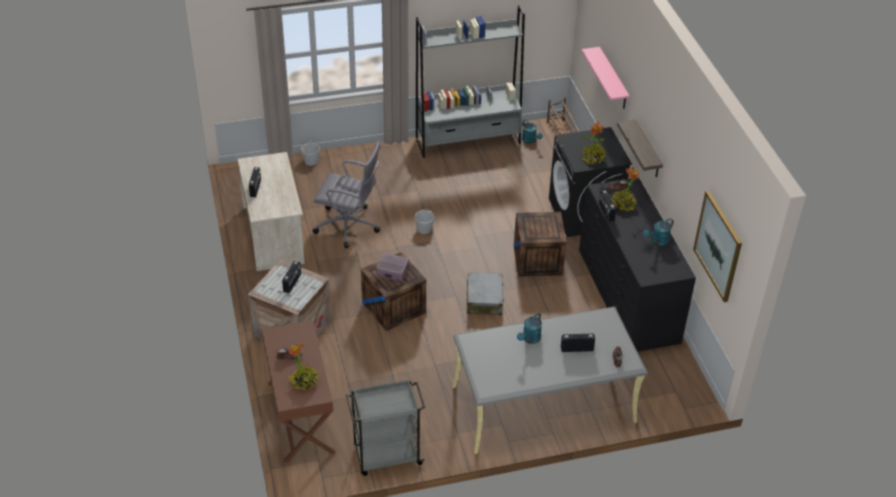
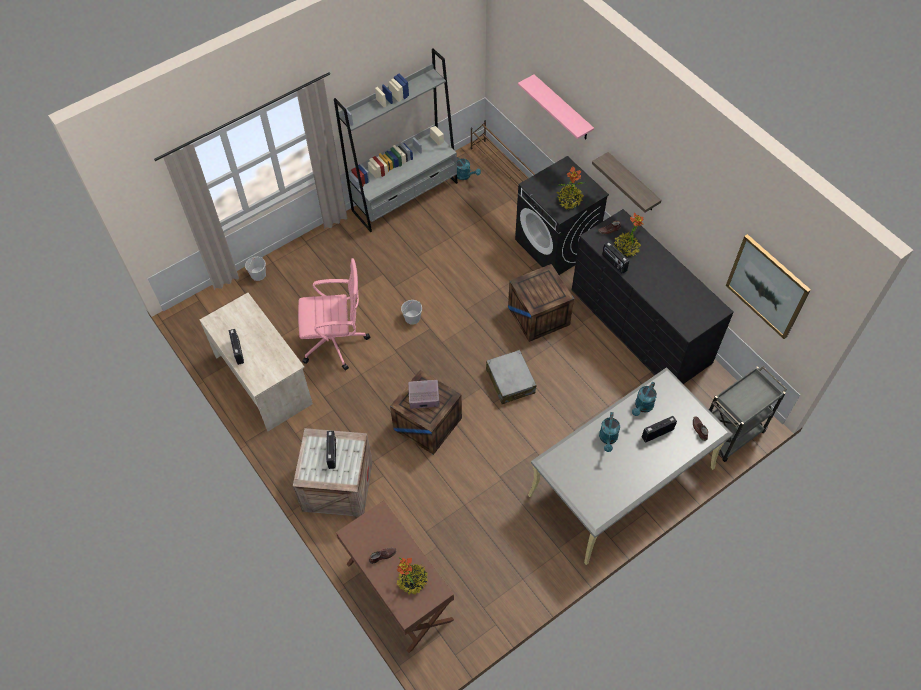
camera: 20 degrees left, 15 degrees up
grey office chair [313,141,381,248] -> pink office chair [298,258,370,370]
grey cart [346,379,425,476] -> grey cart moved to [709,366,787,462]
turquoise watering can [643,218,673,246] -> turquoise watering can moved to [632,382,657,416]

